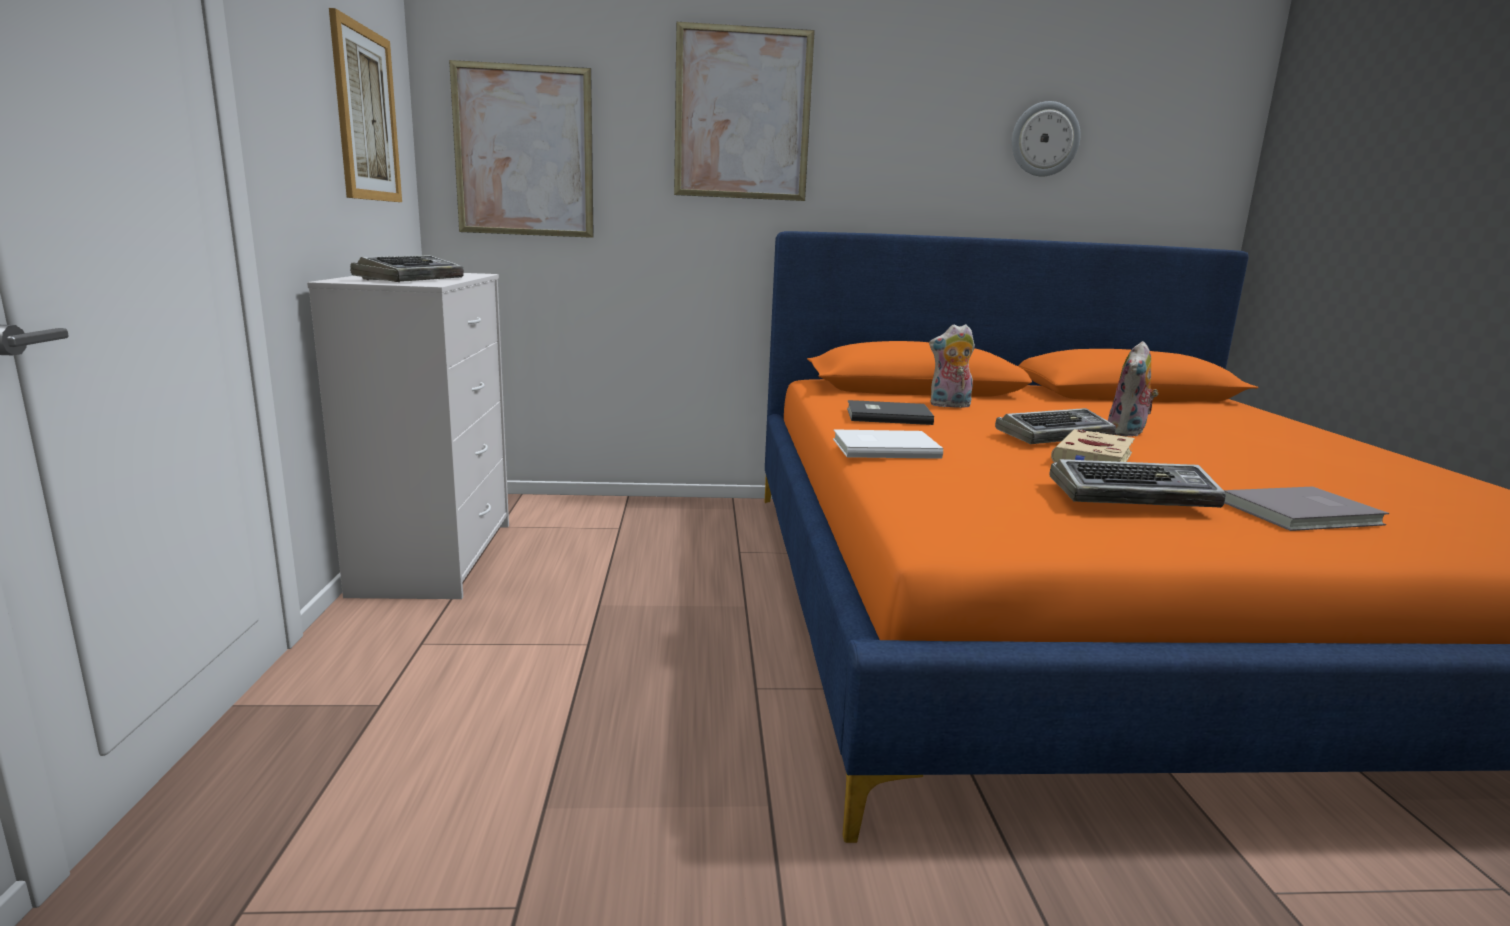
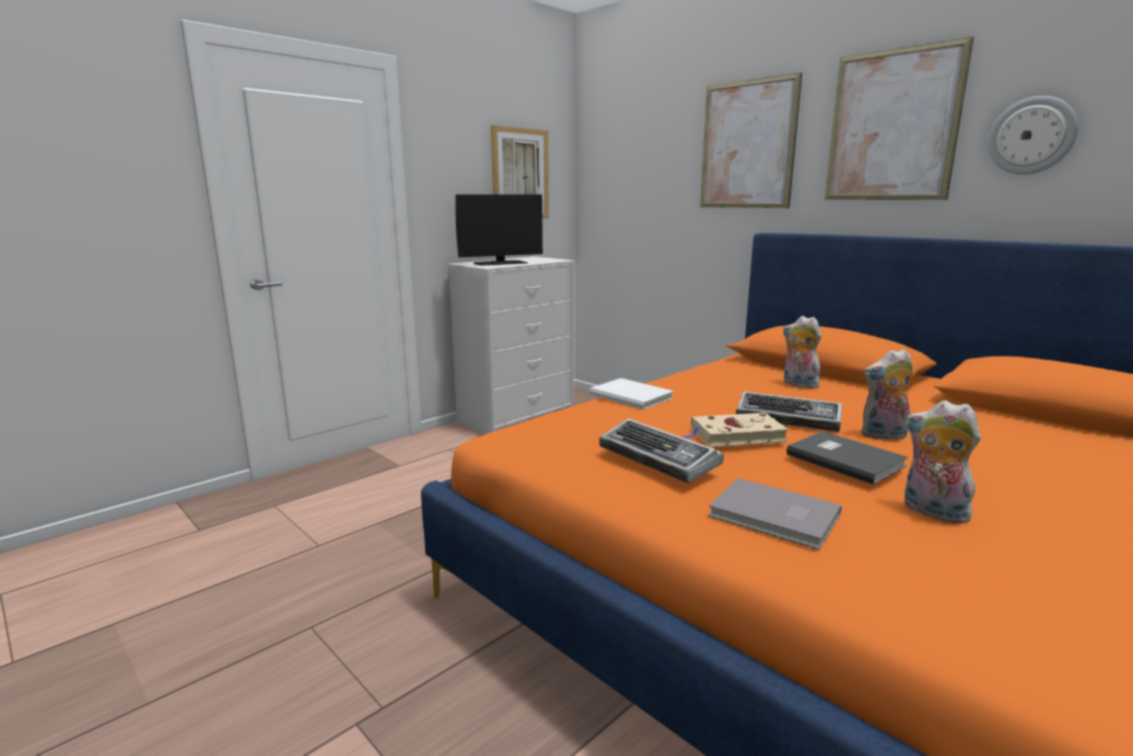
camera: 50 degrees right, 0 degrees up
keyboard [350,255,464,282] -> monitor [456,194,543,266]
picture [449,60,594,238] -> picture moved to [825,37,974,200]
grey book [847,400,934,425] -> grey book moved to [786,431,908,485]
none -> plush toy [905,400,981,524]

